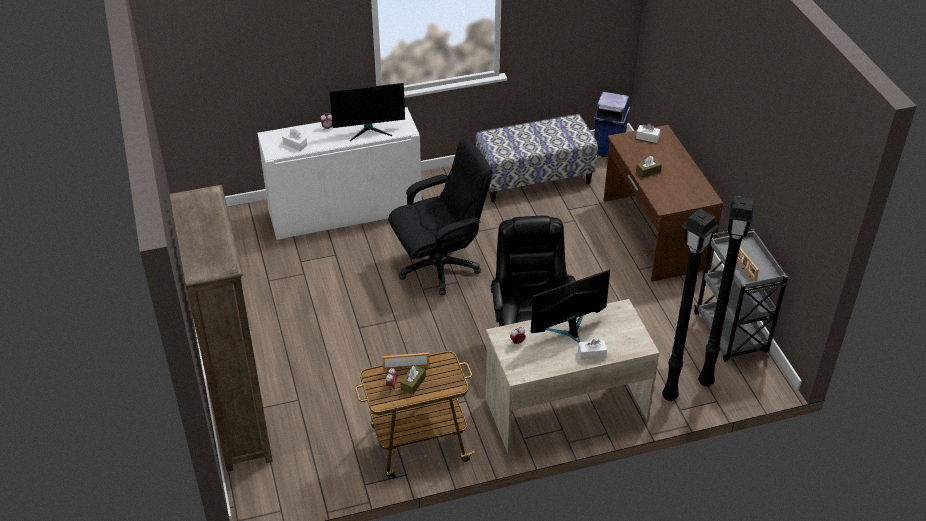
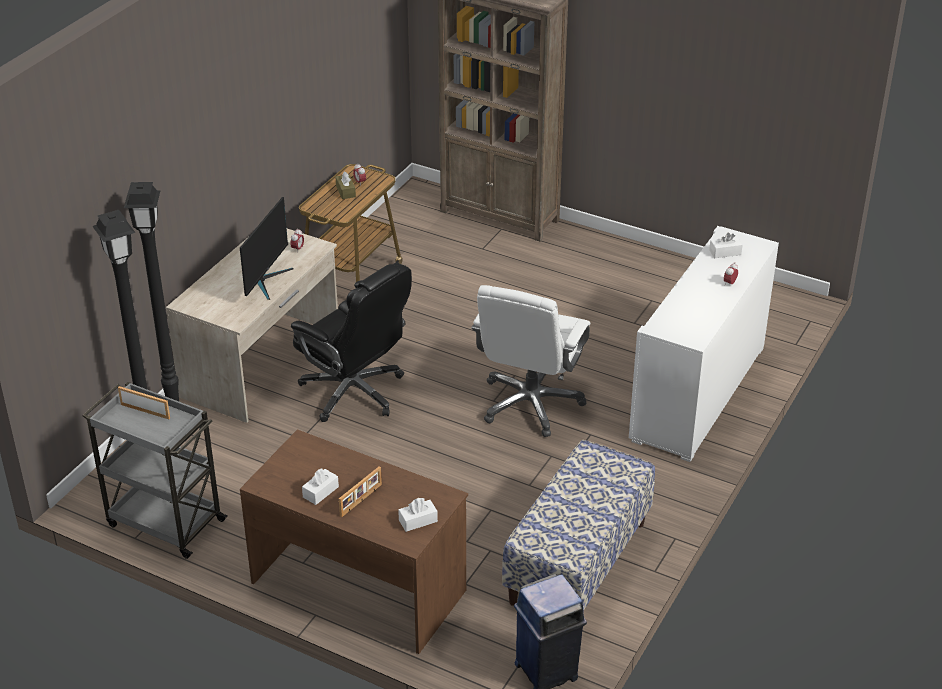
camera: 135 degrees right, 5 degrees down
monitor [329,83,405,141] -> none
picture frame [382,352,429,370] -> picture frame moved to [339,467,382,517]
black office chair [388,138,493,295] -> white office chair [471,285,590,437]
white tissue box [578,339,607,360] -> white tissue box moved to [302,468,339,505]
brown tissue box [636,156,662,178] -> none

